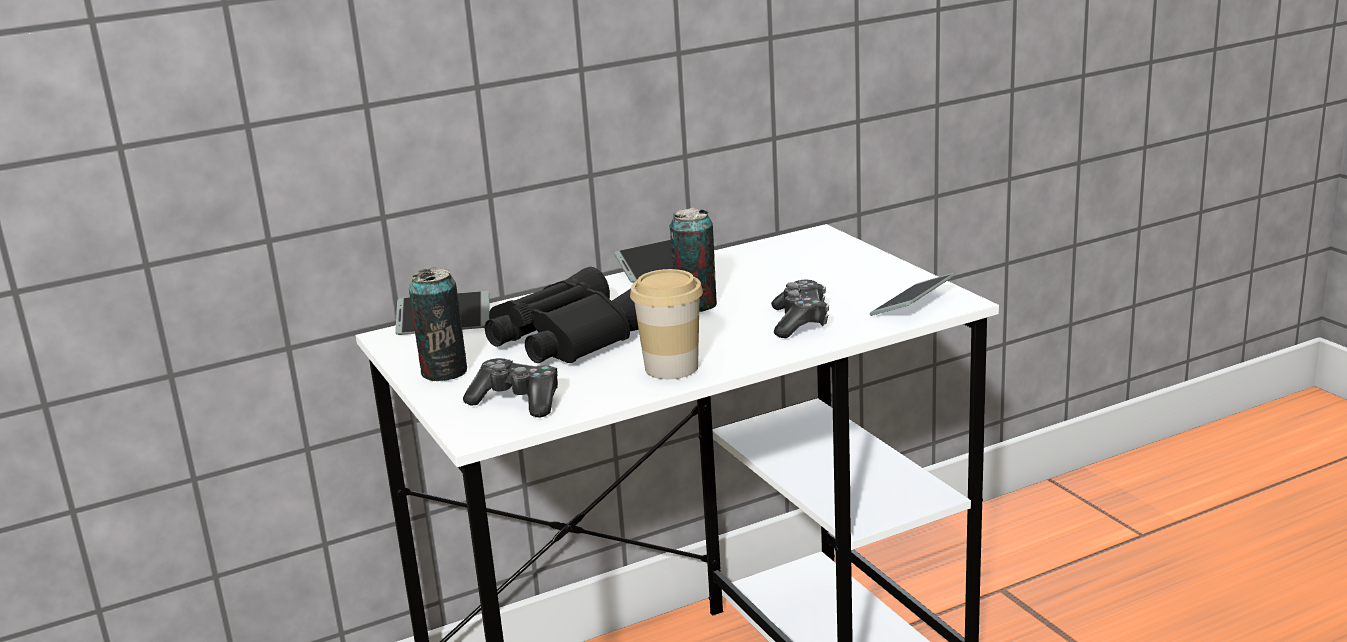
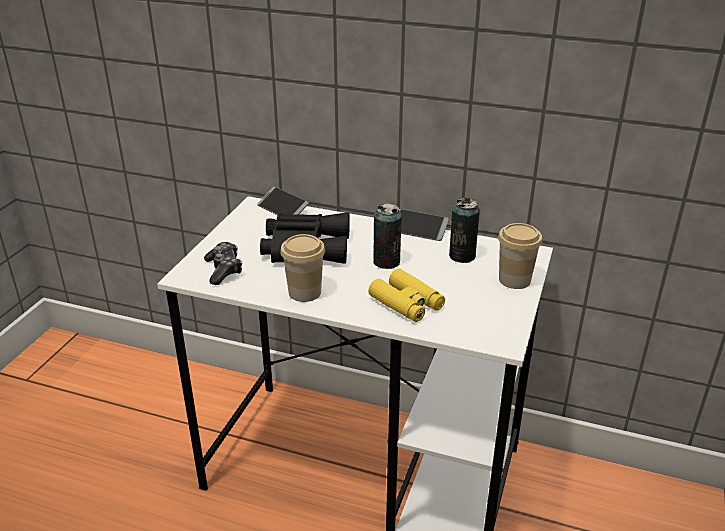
camera: 45 degrees right, 10 degrees up
can [409,267,467,381] -> can moved to [449,198,480,263]
game controller [771,280,829,338] -> yellow binoculars [368,268,445,322]
phone [870,273,955,316] -> none
none -> cup [498,223,542,289]

